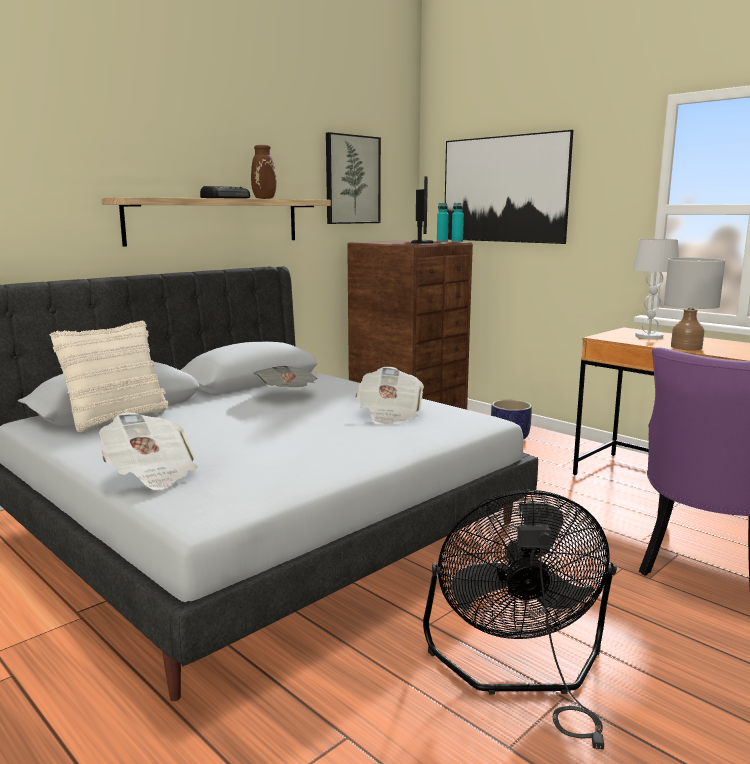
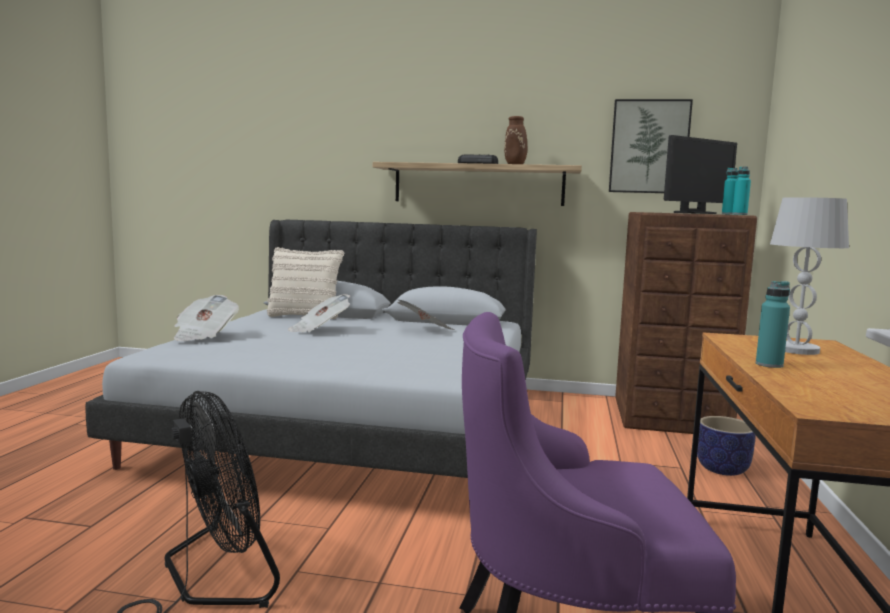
camera: 55 degrees right, 5 degrees down
newspaper [355,367,424,425] -> newspaper moved to [288,294,350,332]
picture [445,130,573,244] -> none
grey table lamp [664,257,725,351] -> turquoise bottle [756,281,790,368]

